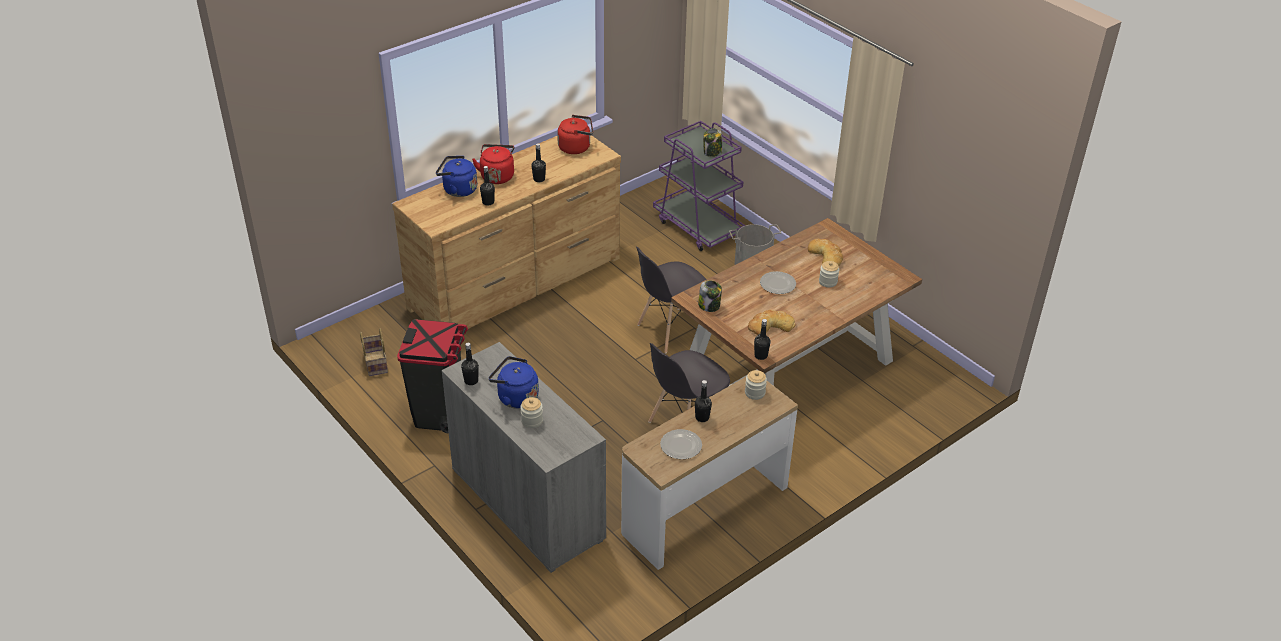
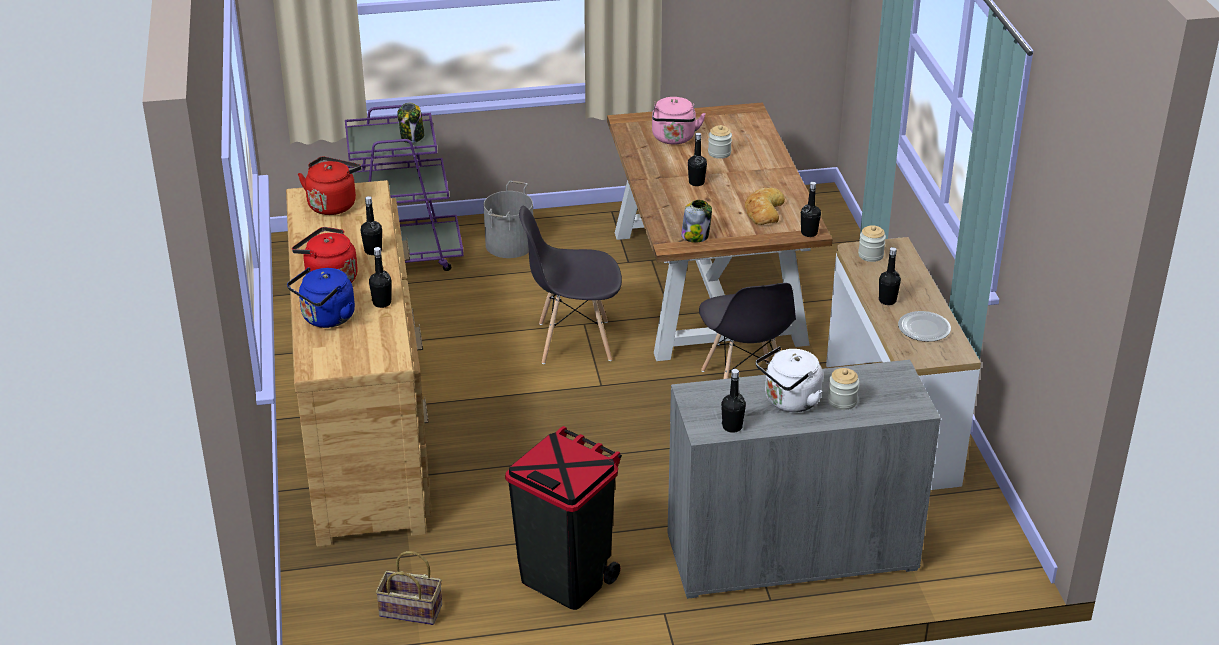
camera: 60 degrees left, 5 degrees down
blue kettle [489,356,539,409] -> white kettle [756,346,823,412]
grey chair [636,247,707,353] -> grey chair turned 90 degrees clockwise [519,206,622,364]
plate [760,271,796,294] -> black bottle [688,133,707,186]
bread [808,239,843,266] -> pink kettle [652,97,706,145]

